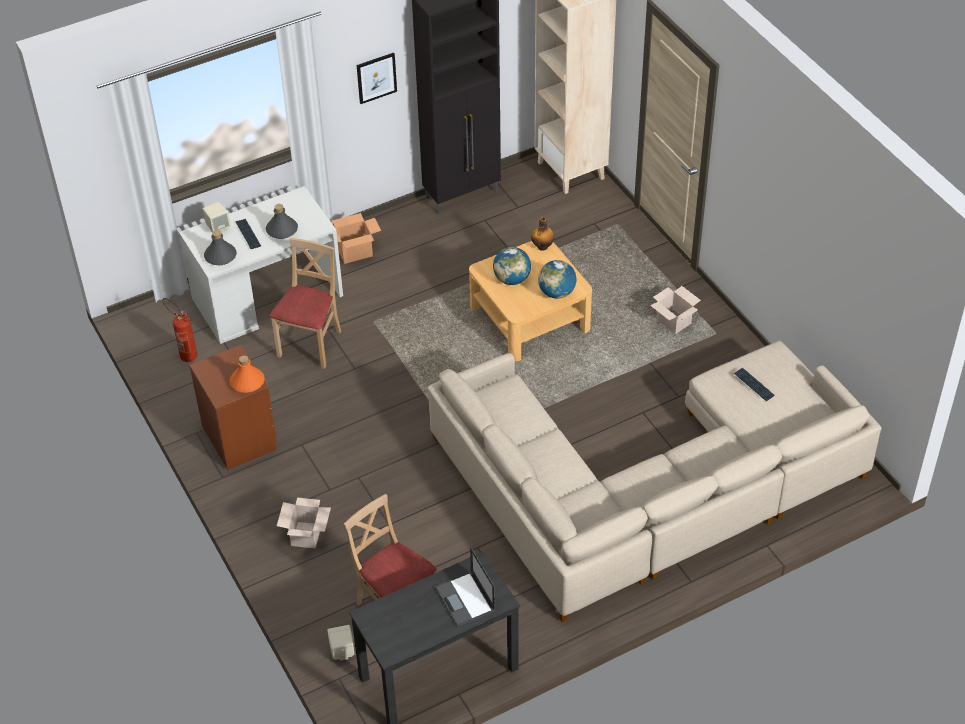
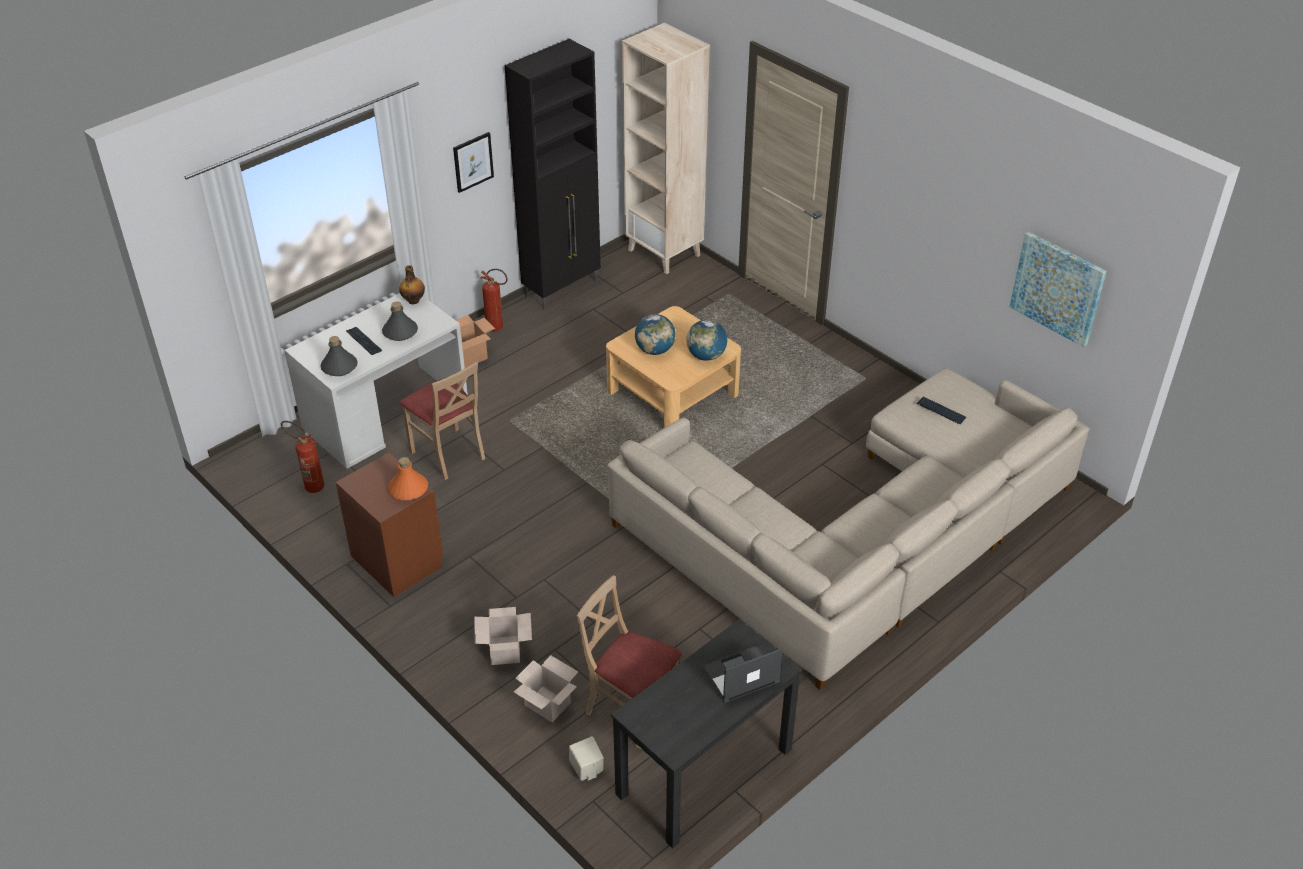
camera: 15 degrees left, 5 degrees down
beige speaker [203,202,231,232] -> none
beige chair [269,238,341,369] -> beige chair turned 135 degrees clockwise [400,361,485,480]
laptop [435,547,496,627] -> laptop turned 105 degrees clockwise [702,645,783,703]
bottle [531,217,554,251] -> bottle moved to [399,265,425,304]
cardboard box [650,286,701,334] -> cardboard box moved to [514,655,578,722]
none -> fire extinguisher [481,269,508,331]
none -> picture [1010,232,1106,347]

